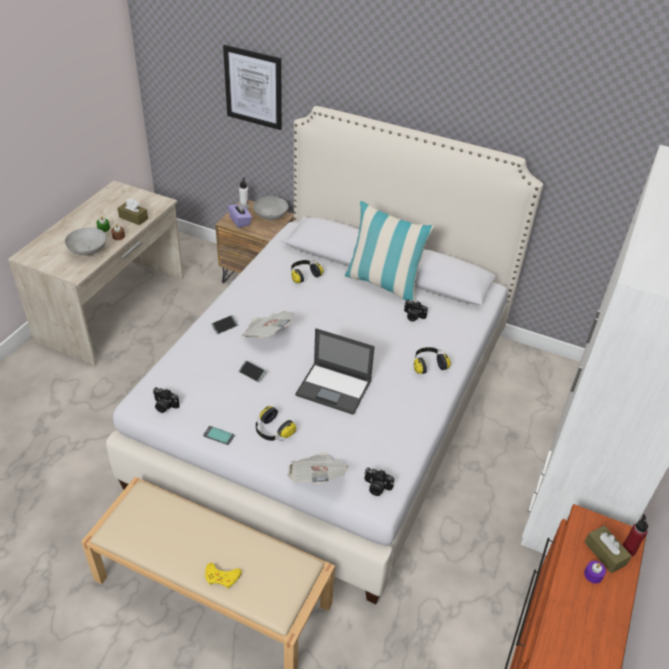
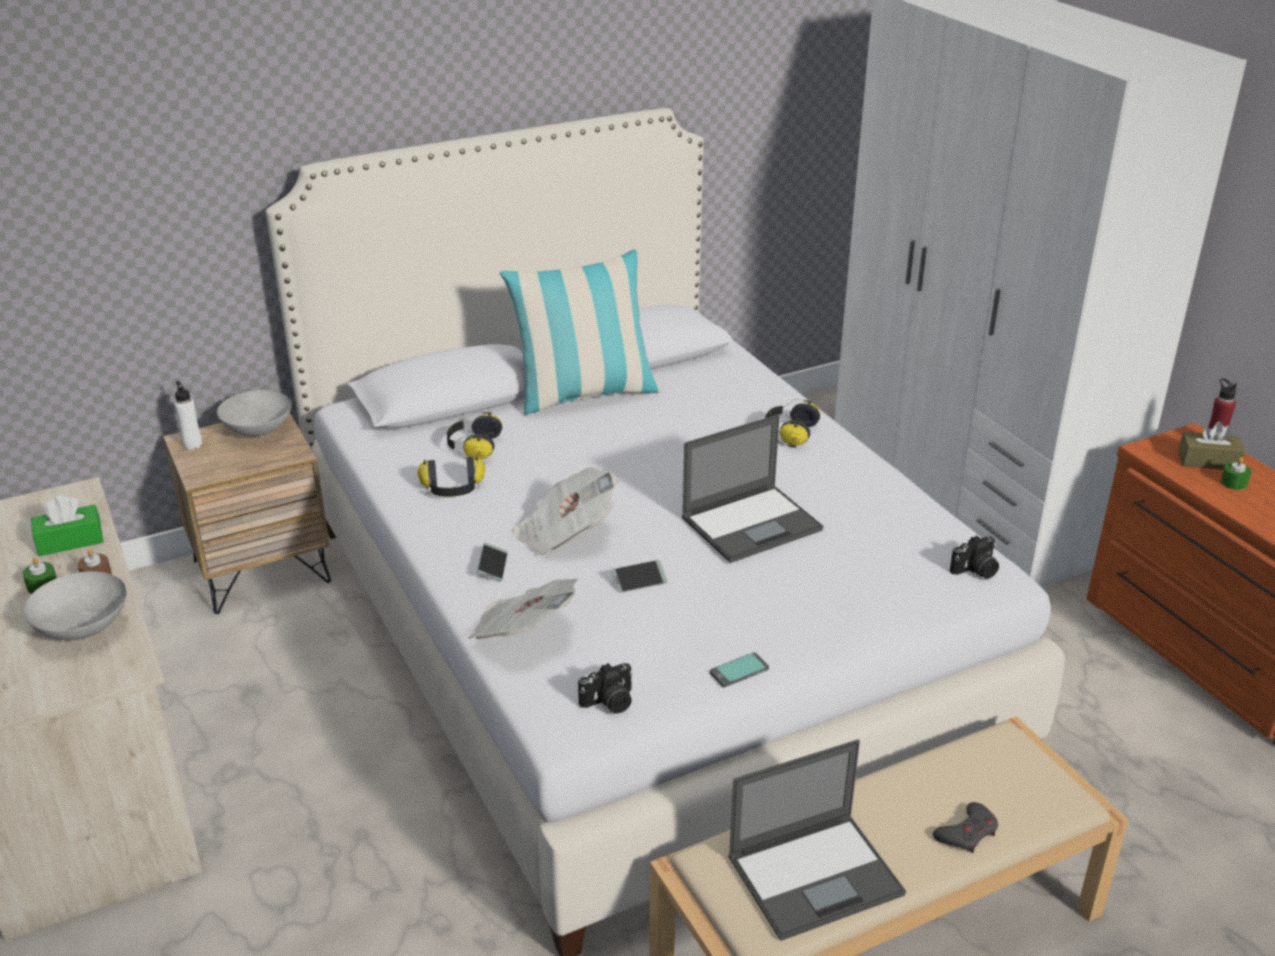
camera: 50 degrees left, 10 degrees down
brown tissue box [117,199,148,225] -> green tissue box [31,496,103,556]
yellow game controller [205,563,241,589] -> grey game controller [933,802,998,853]
picture [223,45,282,130] -> none
purple tissue box [228,201,252,228] -> none
headphones [256,406,296,441] -> headphones moved to [417,456,485,497]
newspaper [287,452,348,485] -> newspaper moved to [468,579,578,640]
camera [404,299,428,321] -> none
purple candle [584,561,606,584] -> green candle [1221,457,1252,490]
none -> laptop [728,740,906,941]

